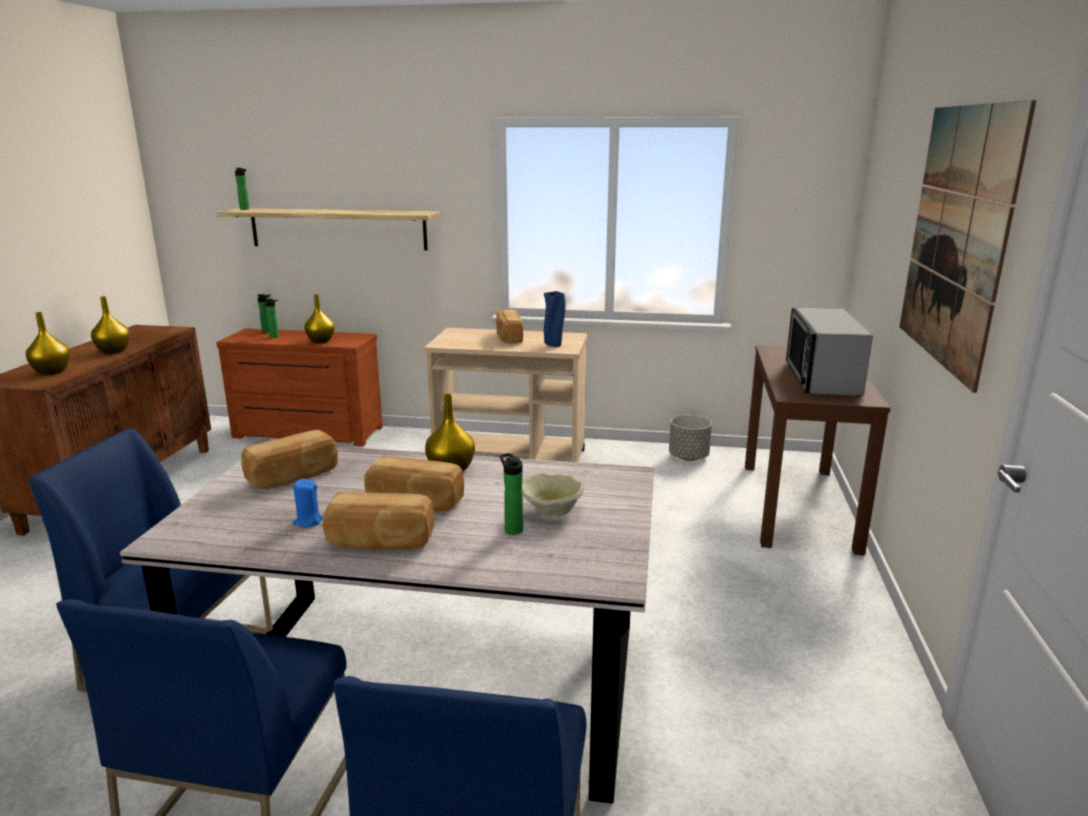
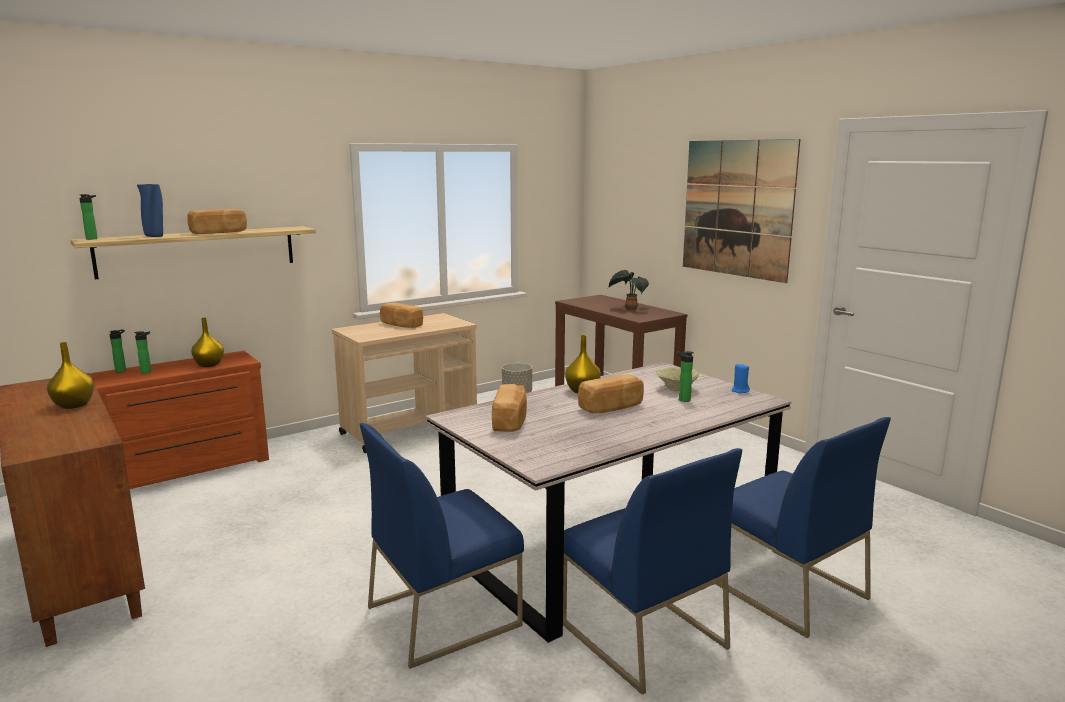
camera: 45 degrees left, 5 degrees down
yellow vase [26,312,70,375] -> none
blue candle [292,479,323,527] -> blue candle moved to [732,363,750,394]
bread [323,492,434,550] -> bread moved to [187,209,247,234]
blue vase [544,291,566,347] -> blue vase moved to [137,184,163,237]
microwave [786,308,873,396] -> potted plant [608,270,649,310]

